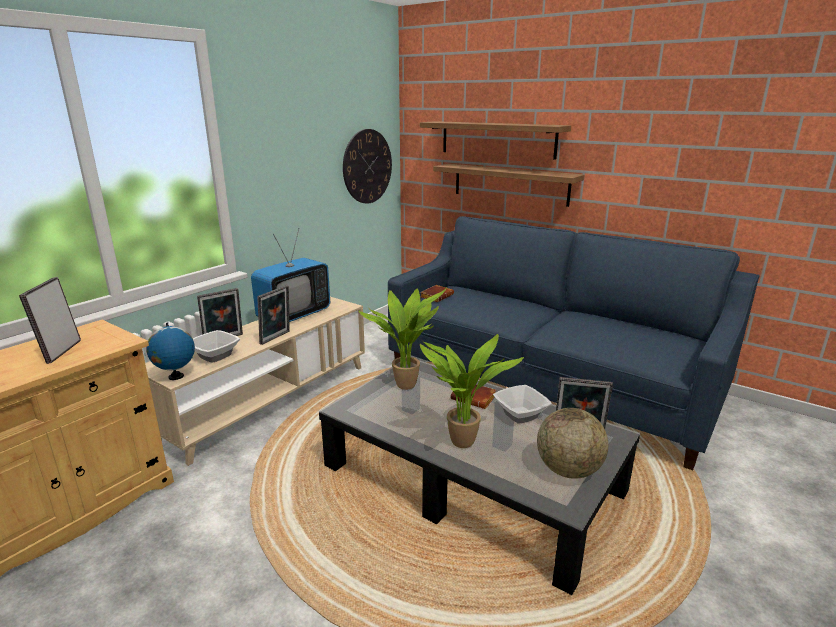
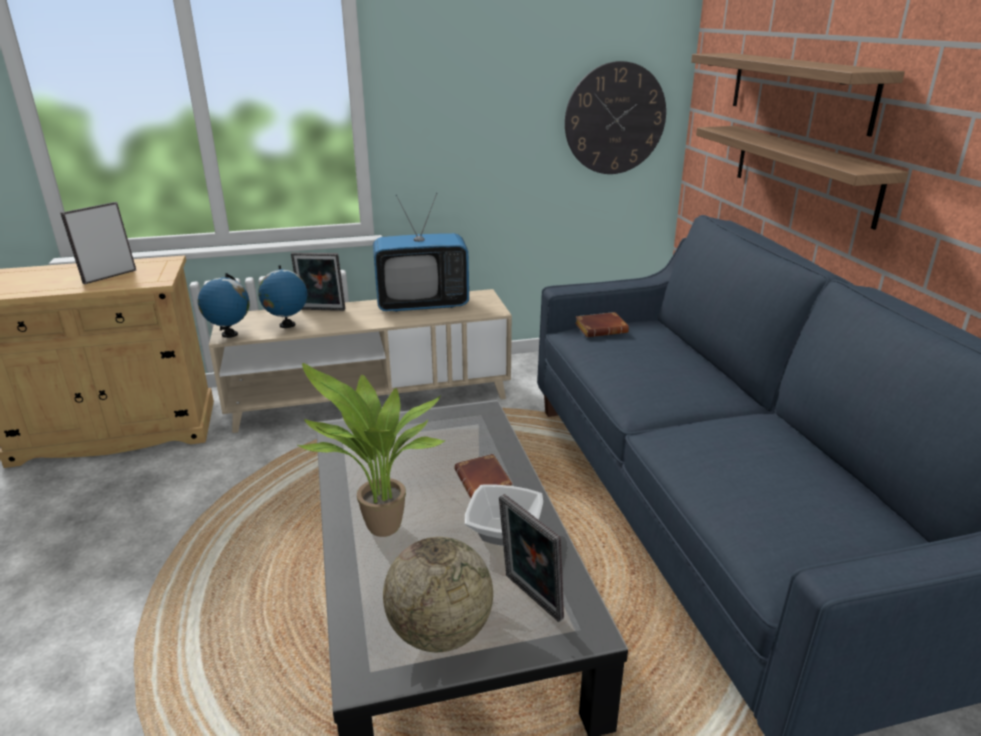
camera: 40 degrees right, 5 degrees up
bowl [193,330,240,363] -> globe [258,265,307,328]
picture frame [257,285,290,345] -> none
potted plant [359,288,447,390] -> none

